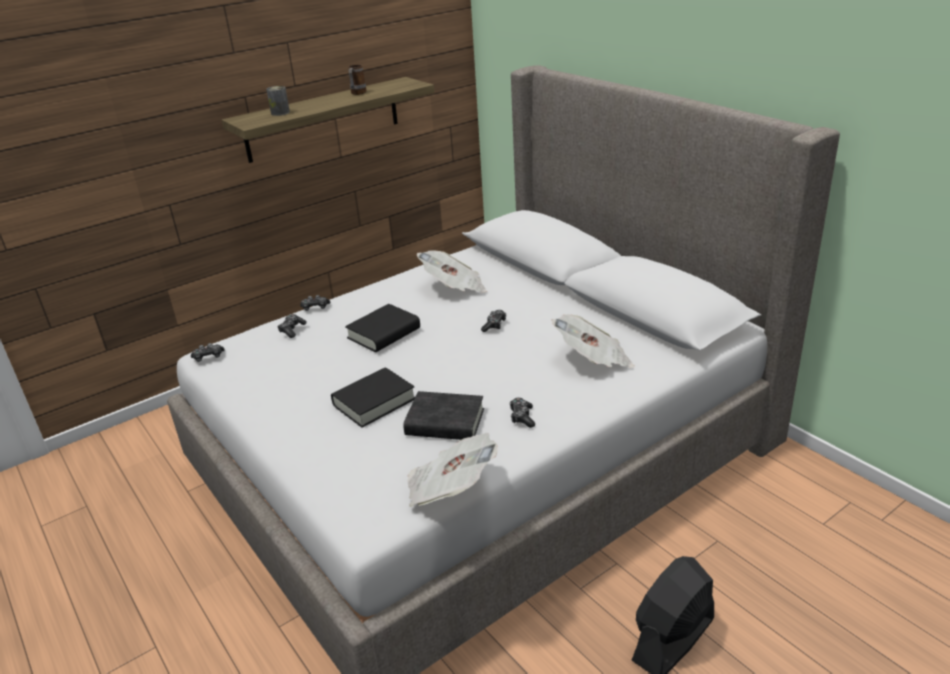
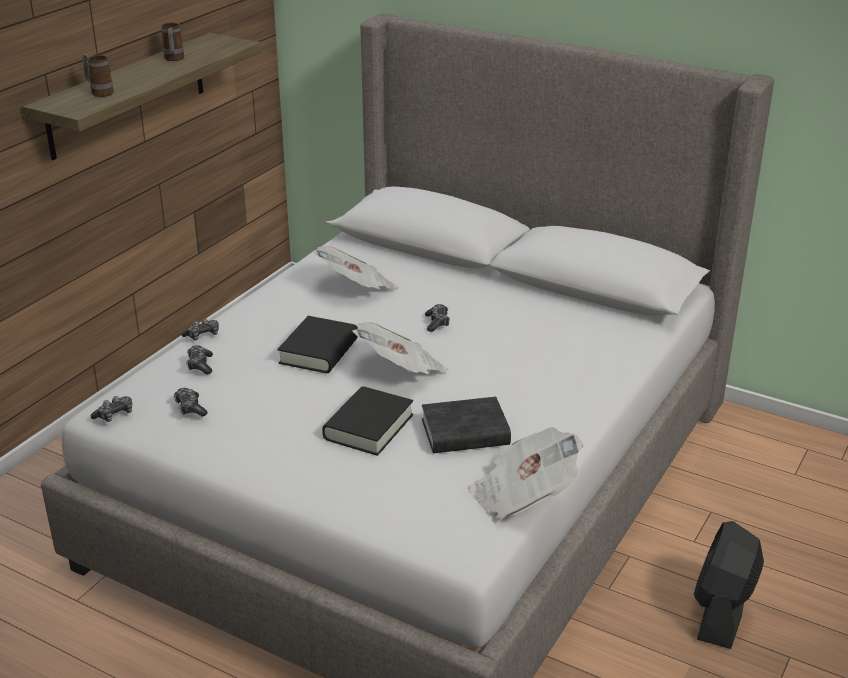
camera: 25 degrees left, 0 degrees up
can [266,86,290,116] -> mug [82,54,114,97]
game controller [509,398,535,428] -> game controller moved to [174,388,208,417]
newspaper [551,315,635,368] -> newspaper moved to [352,322,448,374]

